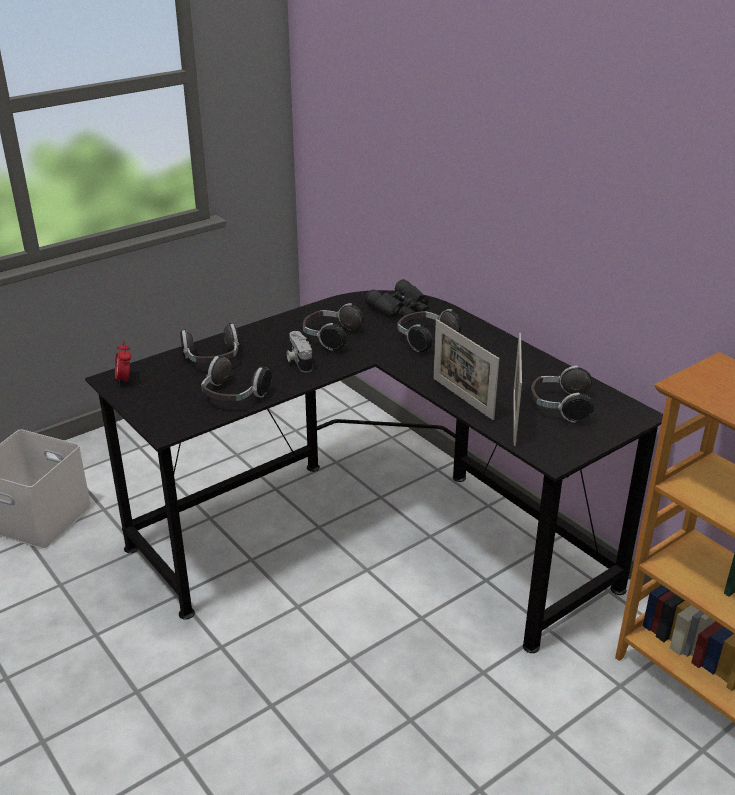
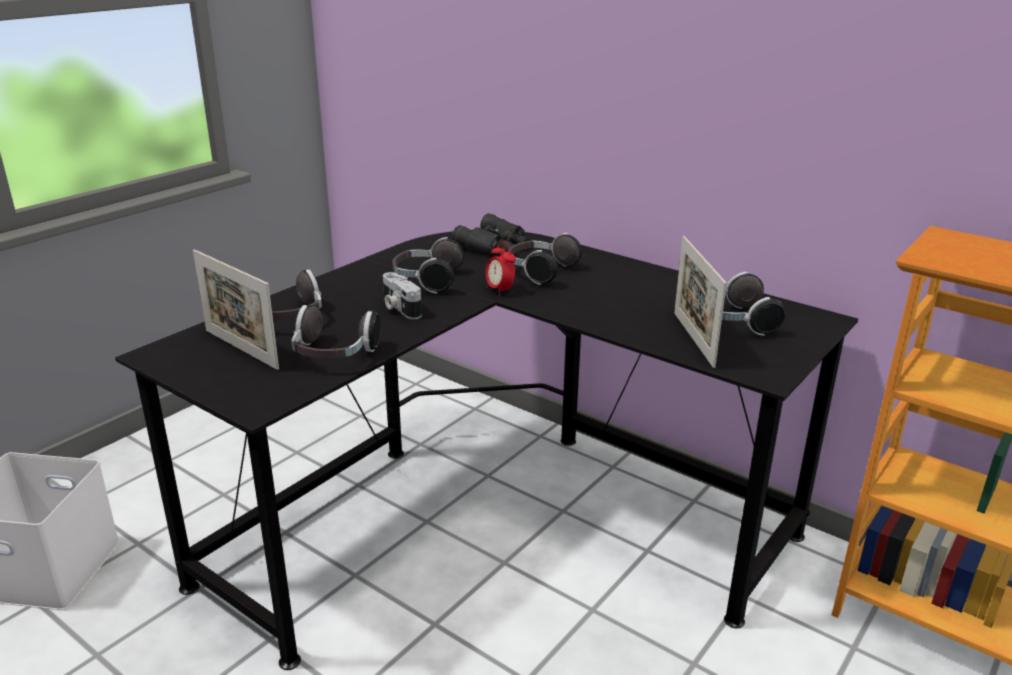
camera: 15 degrees left, 5 degrees down
alarm clock [115,340,131,386] -> alarm clock moved to [486,241,516,296]
picture frame [433,319,500,420] -> picture frame moved to [193,249,279,370]

